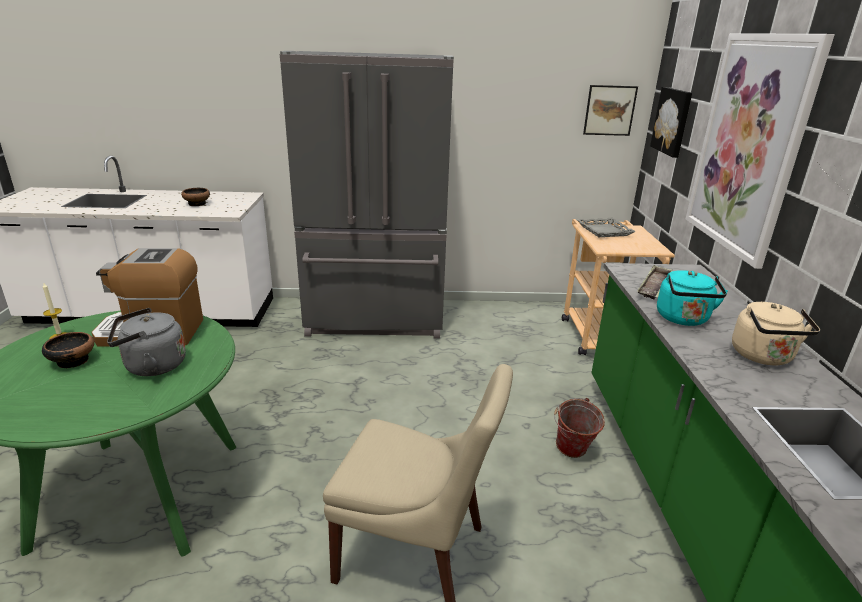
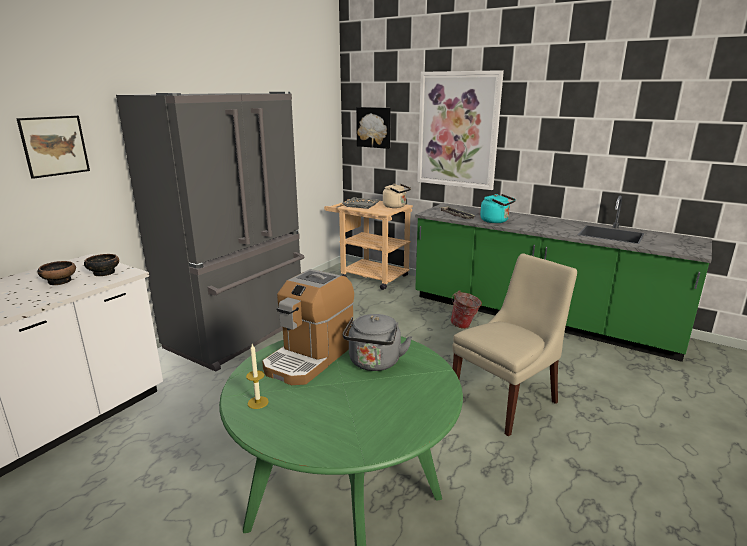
camera: 55 degrees left, 5 degrees down
bowl [42,332,94,368] -> bowl moved to [84,254,119,276]
picture [583,85,638,136] -> picture moved to [16,116,90,179]
beige kettle [732,302,820,365] -> beige kettle moved to [383,184,411,208]

